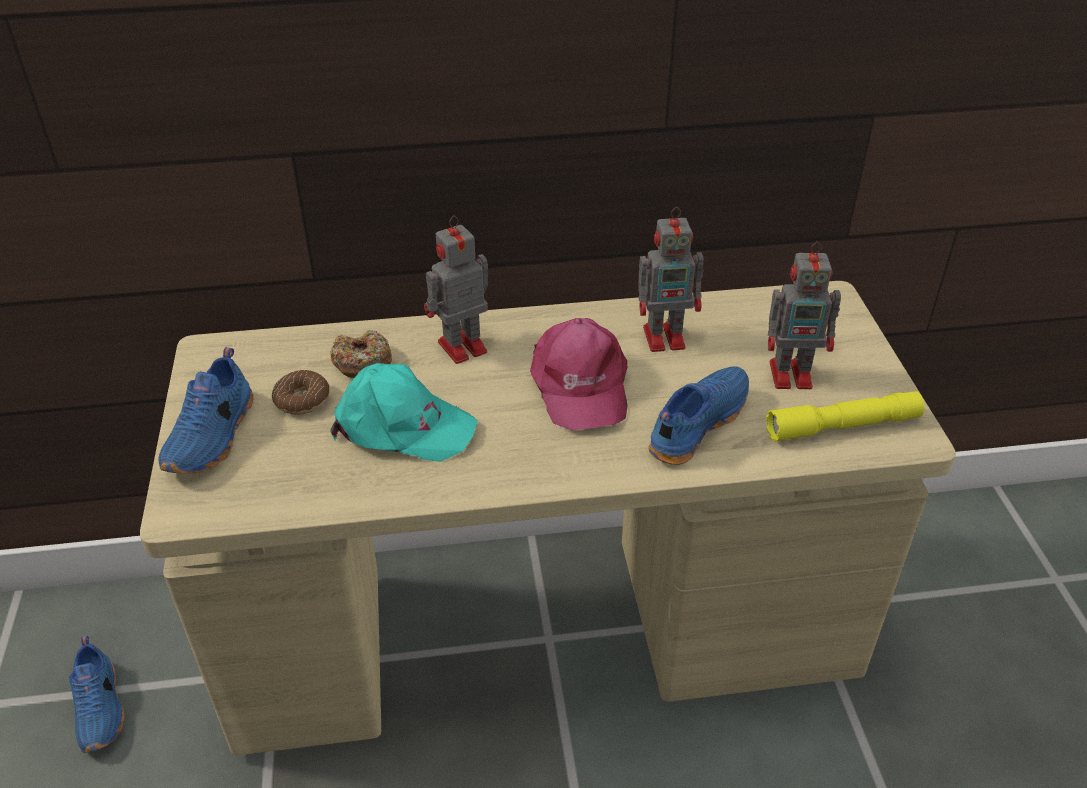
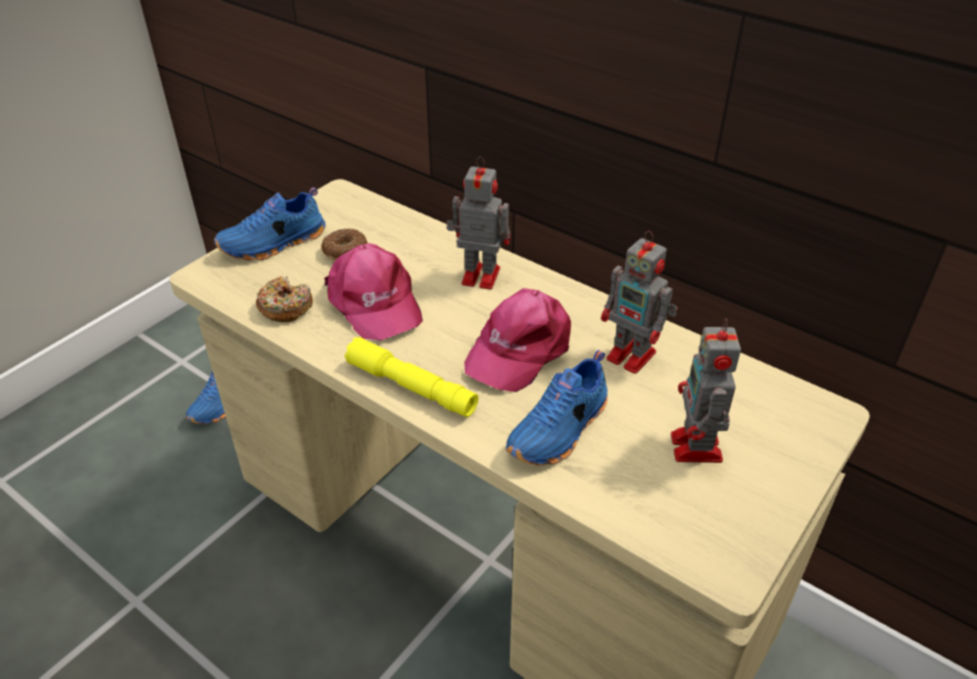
camera: 45 degrees right, 0 degrees up
donut [330,330,392,378] -> donut moved to [256,276,313,322]
turquoise cap [331,363,478,462] -> pink cap [324,243,423,340]
blue shoe [649,366,749,465] -> blue shoe turned 135 degrees clockwise [506,350,608,465]
yellow flashlight [766,391,925,442] -> yellow flashlight moved to [345,337,479,417]
toy robot [768,242,841,389] -> toy robot turned 45 degrees clockwise [671,319,741,463]

